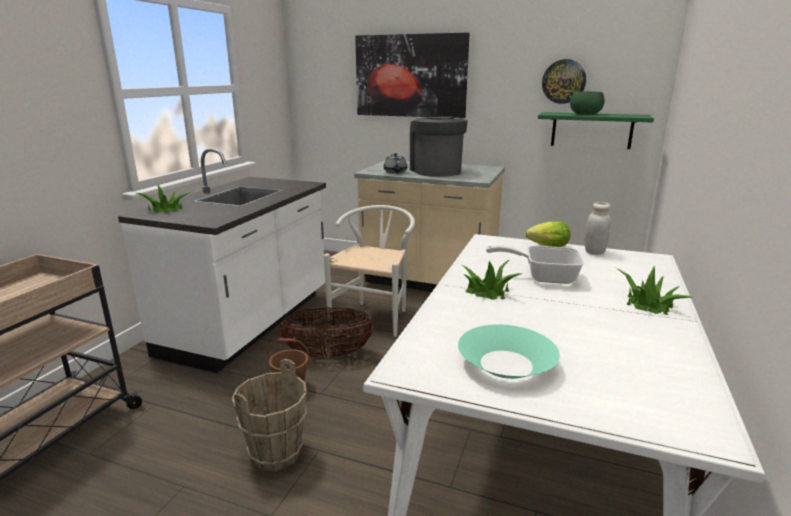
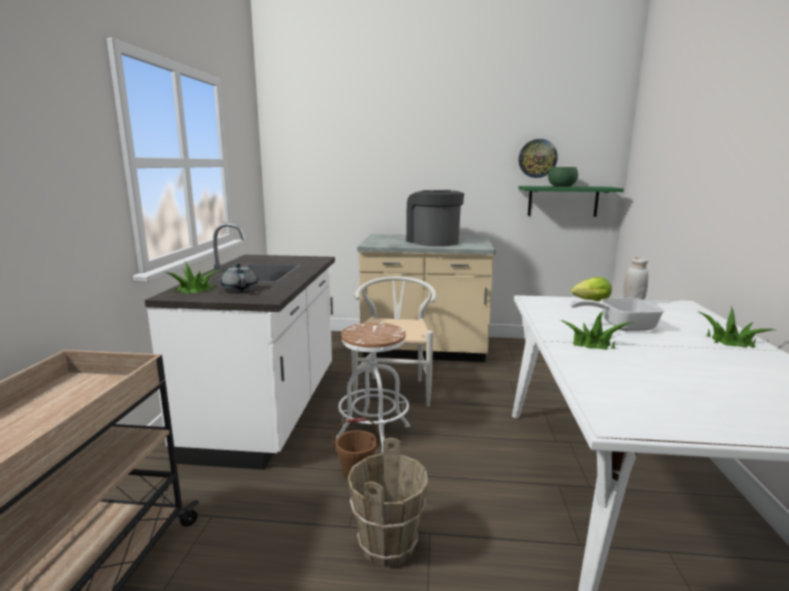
camera: 15 degrees left, 5 degrees down
basket [280,307,374,357] -> white stool [336,322,410,453]
picture [355,33,470,118] -> none
grey teapot [384,153,407,173] -> grey teapot moved to [221,263,258,292]
turquoise bowl [458,324,560,379] -> none

